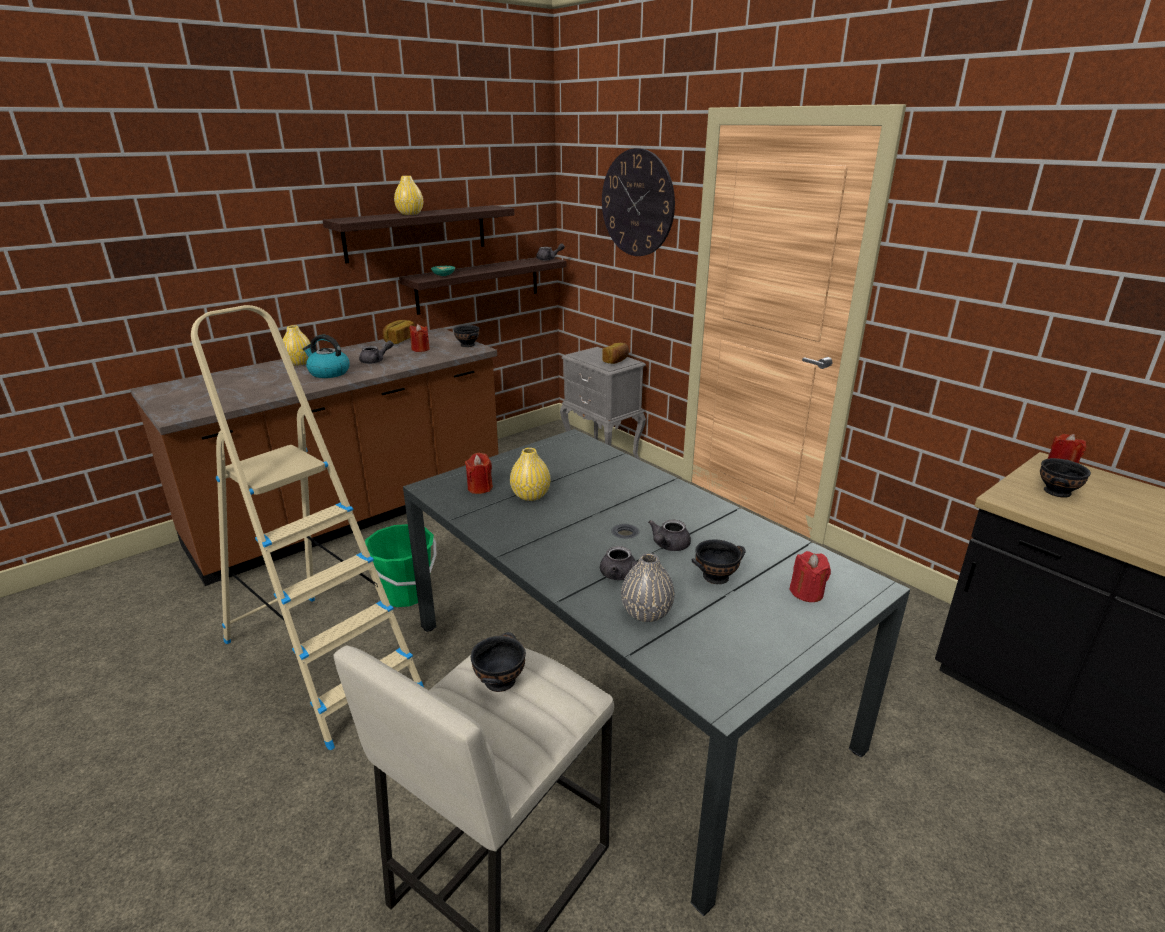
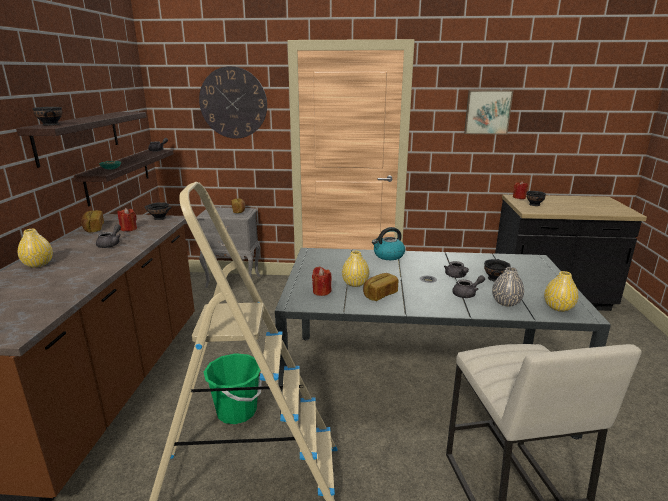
camera: 45 degrees left, 5 degrees down
kettle [303,335,350,378] -> kettle moved to [372,227,405,260]
yellow vase [394,176,423,215] -> yellow vase moved to [544,271,578,312]
black bowl [471,632,526,692] -> black bowl moved to [32,107,62,126]
red candle [789,551,831,602] -> none
none -> bread [363,273,398,301]
none -> picture [464,90,513,135]

